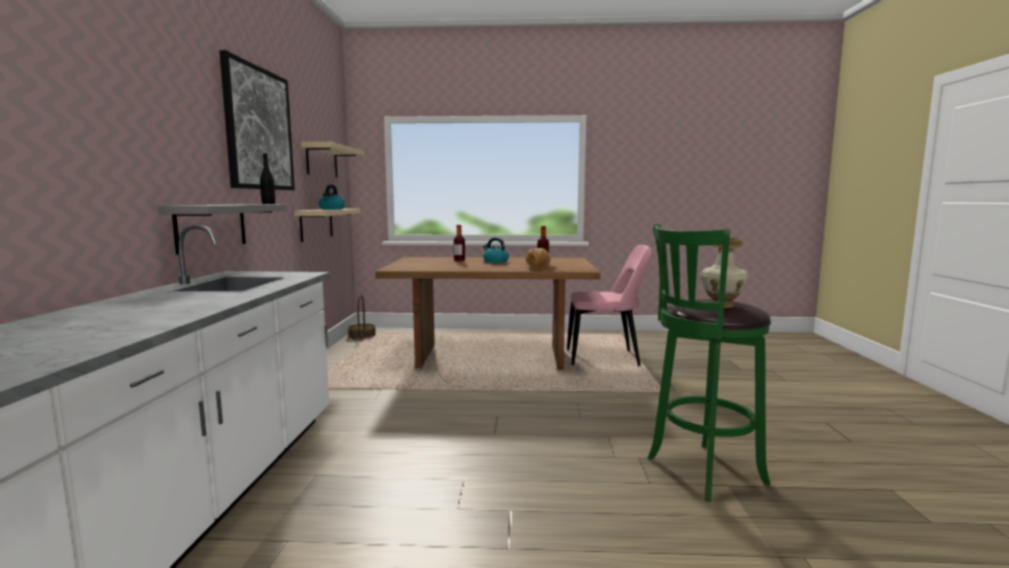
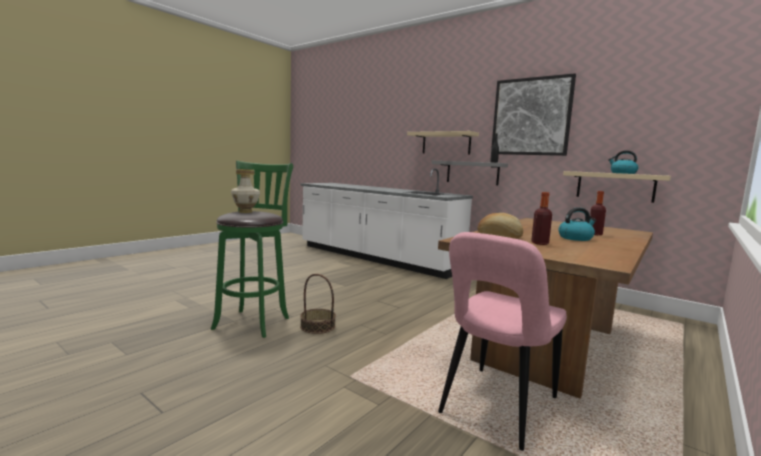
camera: 125 degrees right, 0 degrees up
beige shelf [301,142,364,178] -> beige shelf moved to [407,131,479,154]
basket [348,295,376,340] -> basket moved to [300,274,336,334]

